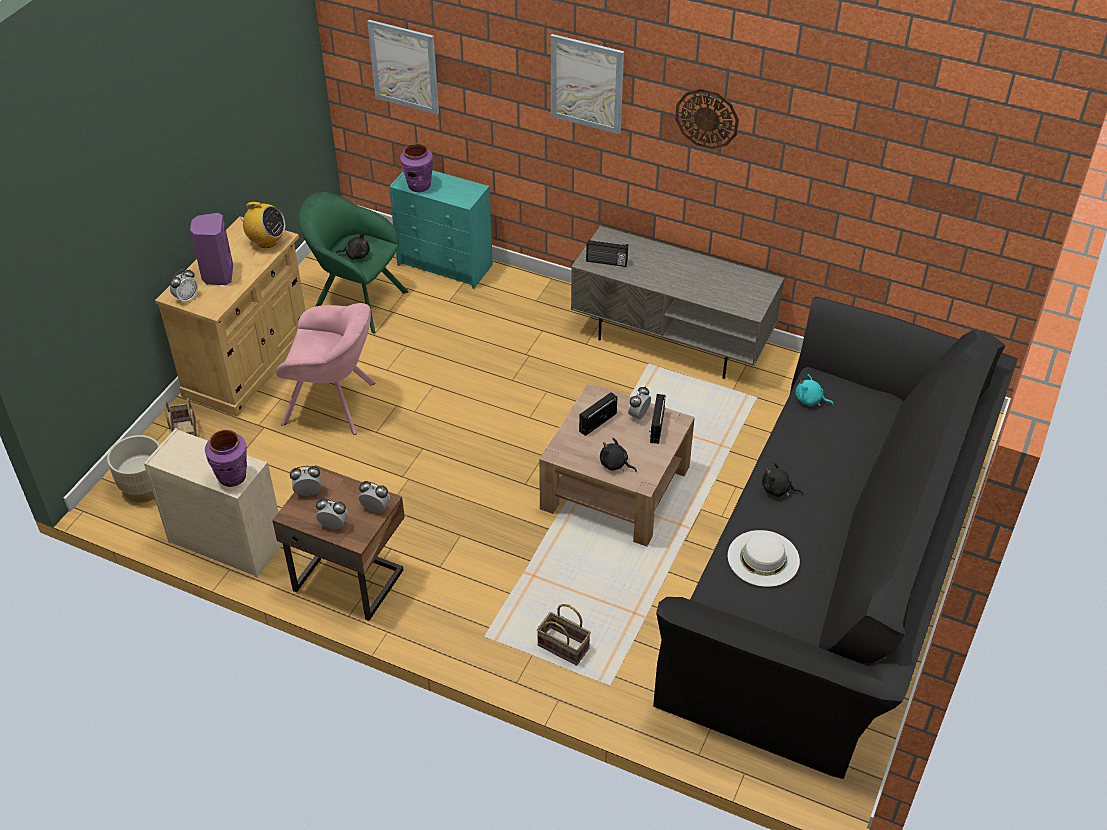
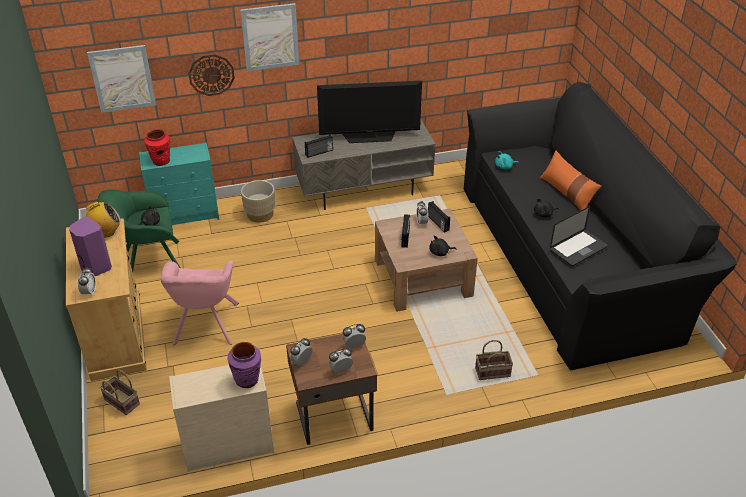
camera: 40 degrees left, 5 degrees down
beige planter [107,435,160,503] -> beige planter moved to [241,180,275,223]
pink armchair [276,303,376,435] -> pink armchair turned 120 degrees clockwise [161,261,239,345]
purple vase [400,143,433,192] -> red vase [144,129,170,166]
wall clock [675,89,739,149] -> wall clock moved to [188,54,235,96]
white hat [728,530,800,587] -> laptop [550,206,608,266]
none -> television [317,80,422,143]
none -> orange pillow [540,151,601,211]

